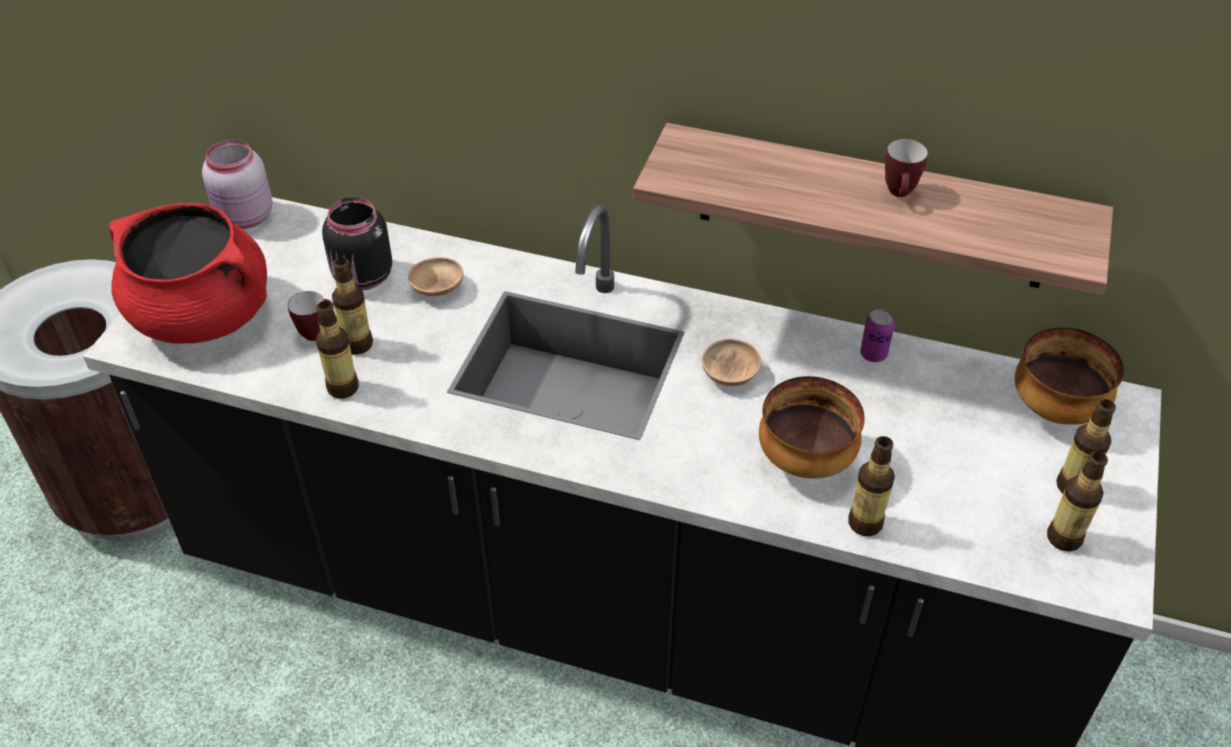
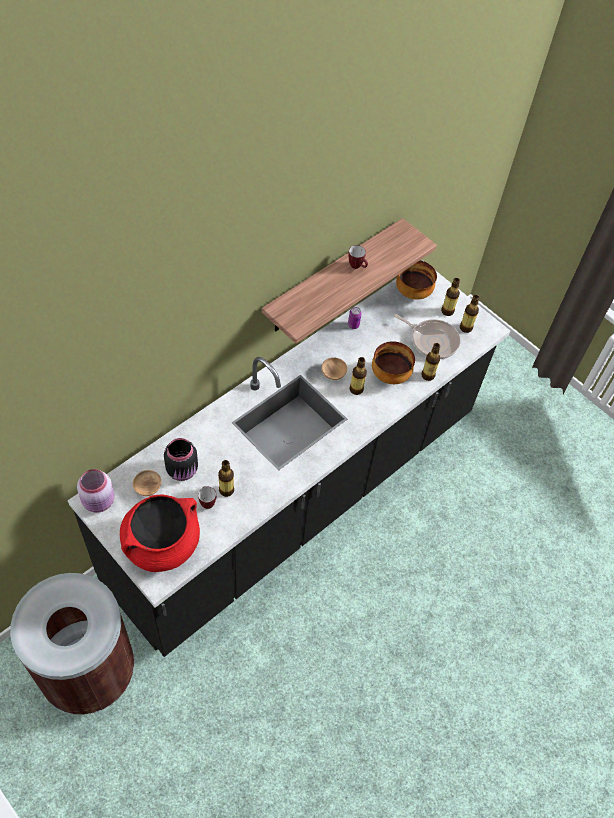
camera: 65 degrees left, 10 degrees up
bottle [316,301,359,399] -> bottle moved to [350,357,367,395]
brown bowl [408,257,464,296] -> brown bowl moved to [133,470,161,496]
none -> frying pan [394,314,461,359]

